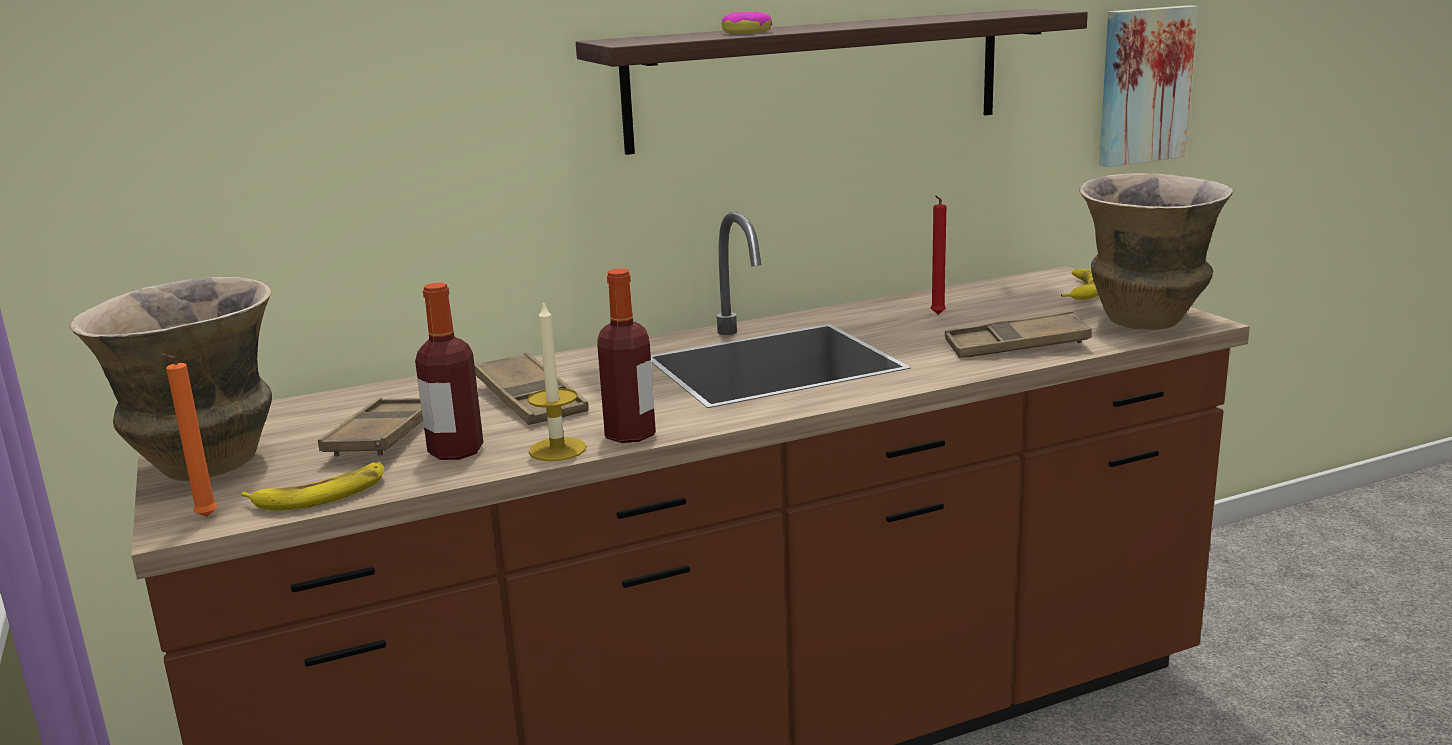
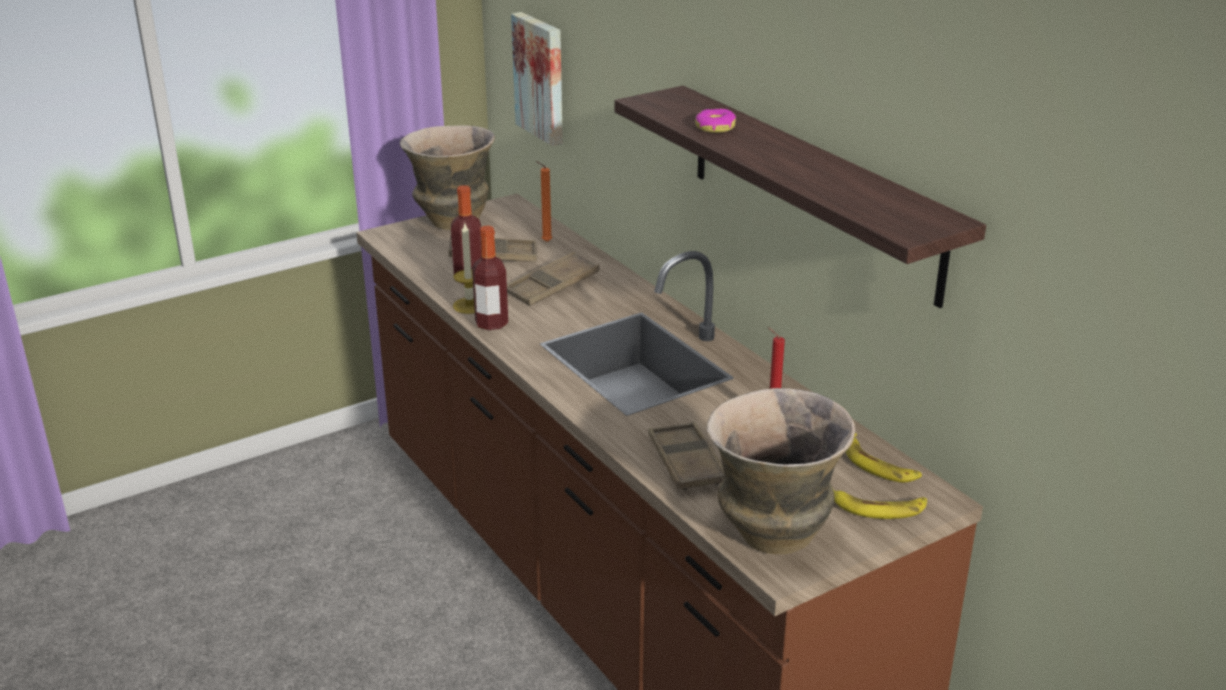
camera: 80 degrees right, 10 degrees up
orange candle [162,354,217,517] -> orange candle moved to [536,161,552,242]
banana [241,462,384,511] -> banana moved to [846,433,922,482]
picture [1099,5,1198,167] -> picture moved to [511,12,563,146]

